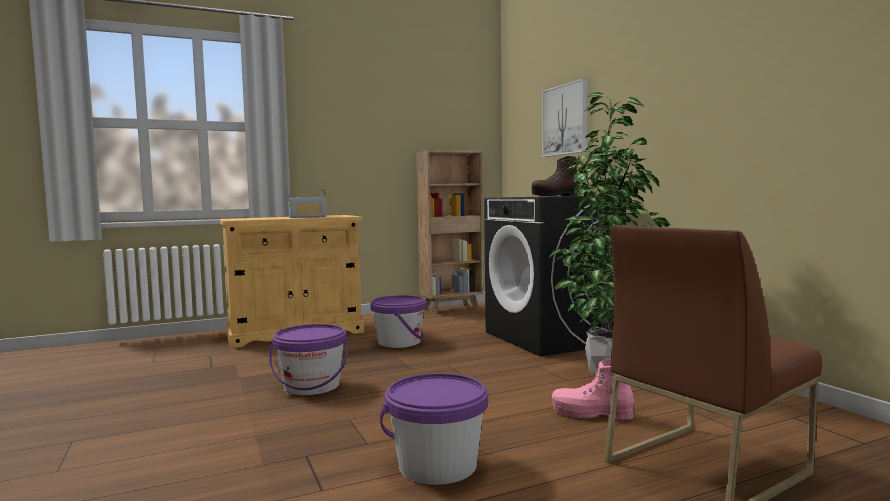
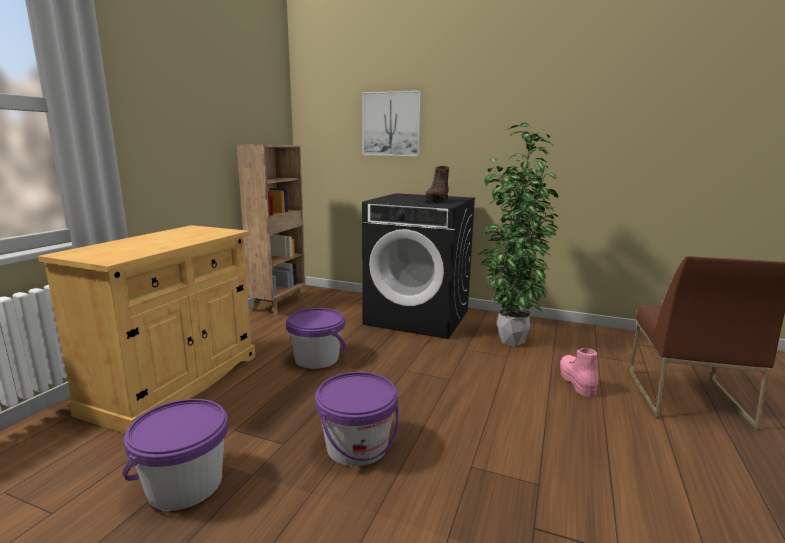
camera: 45 degrees left, 10 degrees up
radio [288,189,326,218] -> none
purple bucket [380,373,488,485] -> purple bucket moved to [122,399,229,511]
pink boot [552,359,634,420] -> pink boot turned 120 degrees clockwise [560,348,598,397]

